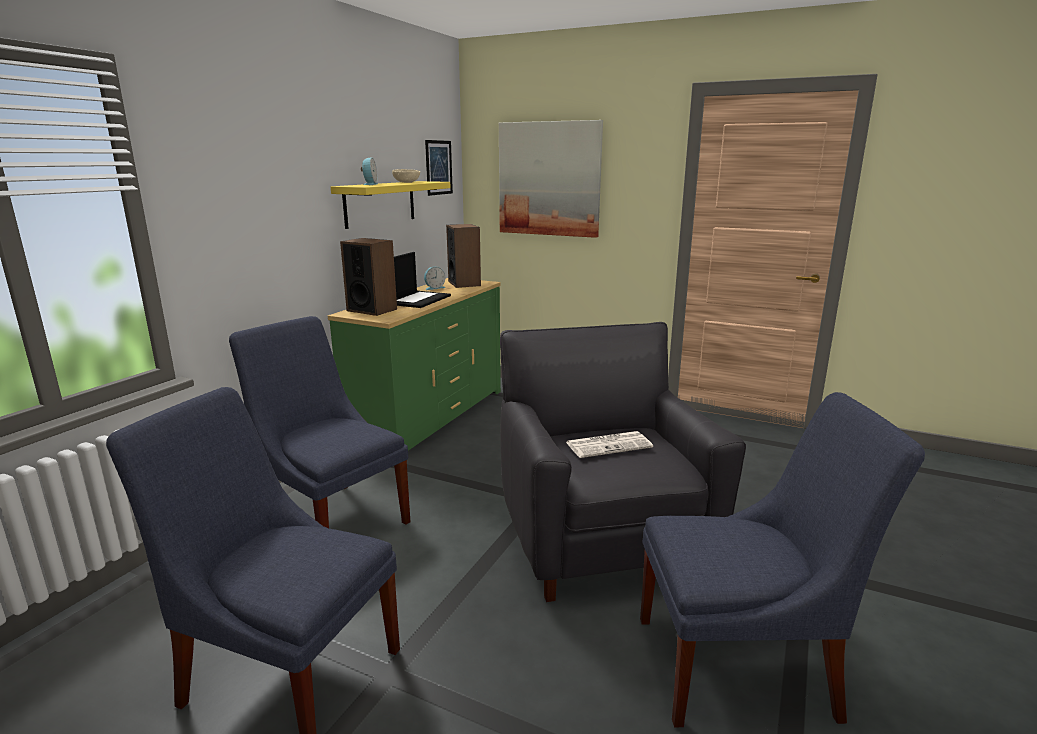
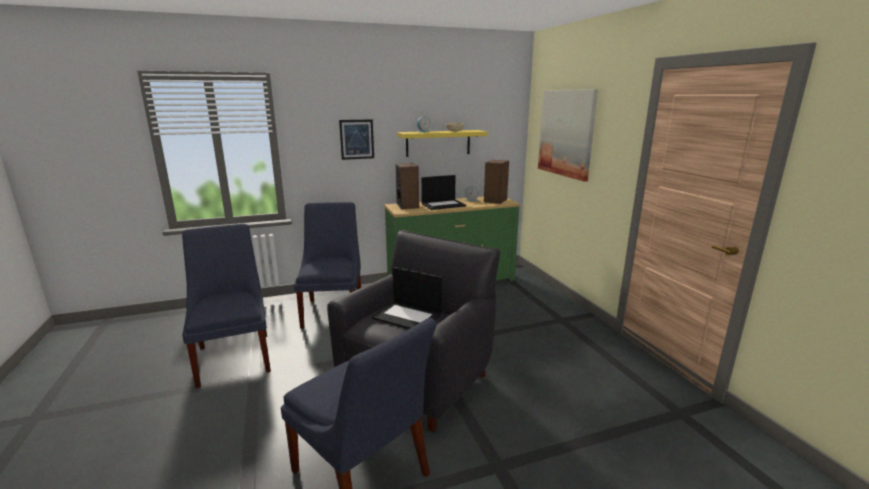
camera: 45 degrees right, 0 degrees up
picture [425,140,453,196] -> picture moved to [339,119,374,160]
newspaper [566,431,653,458] -> laptop [372,267,442,329]

